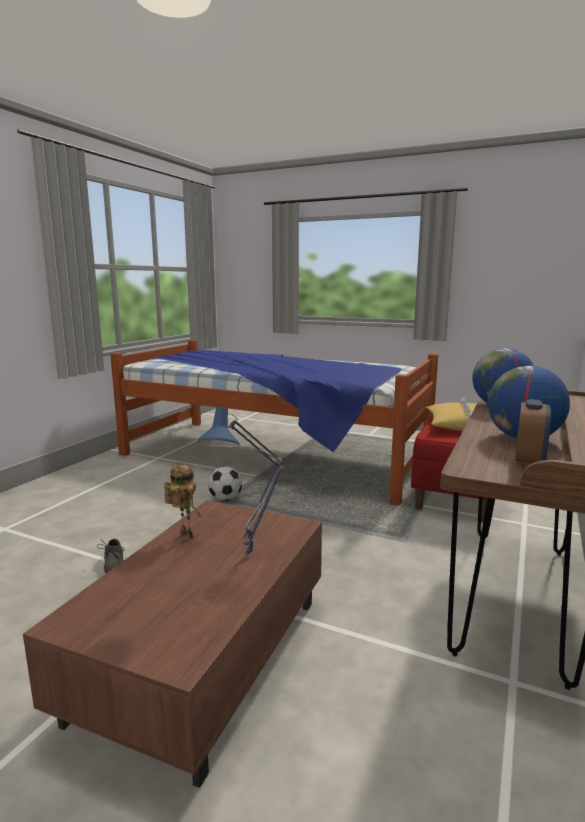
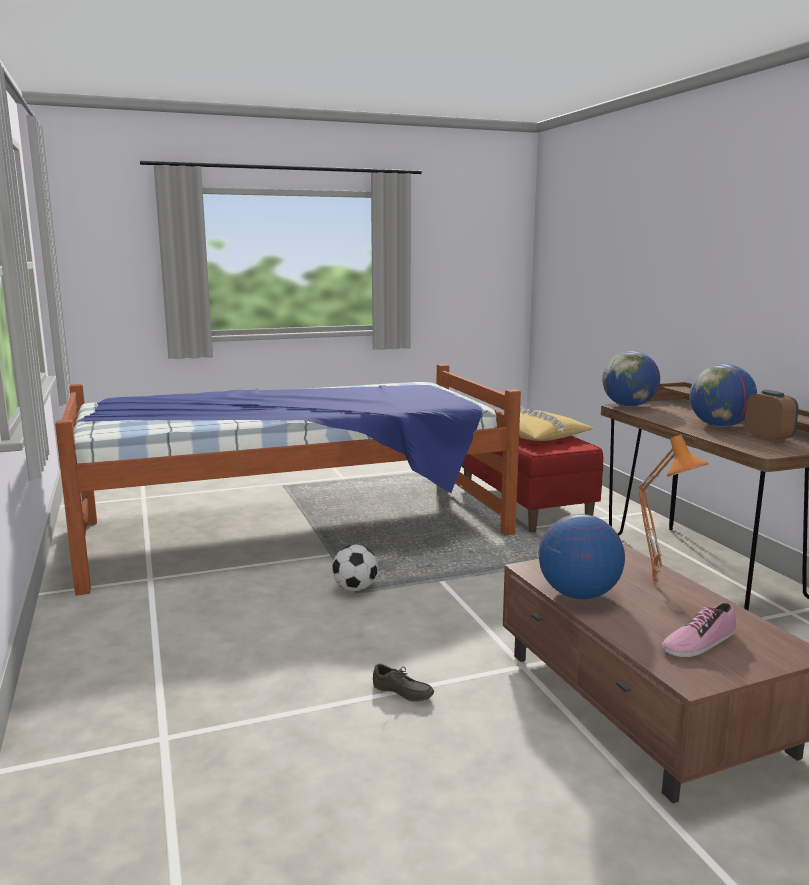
camera: 45 degrees left, 0 degrees up
toy robot [164,464,202,540] -> globe [539,514,625,599]
blue table lamp [197,407,285,558] -> orange table lamp [638,435,709,586]
none -> shoe [662,602,736,657]

